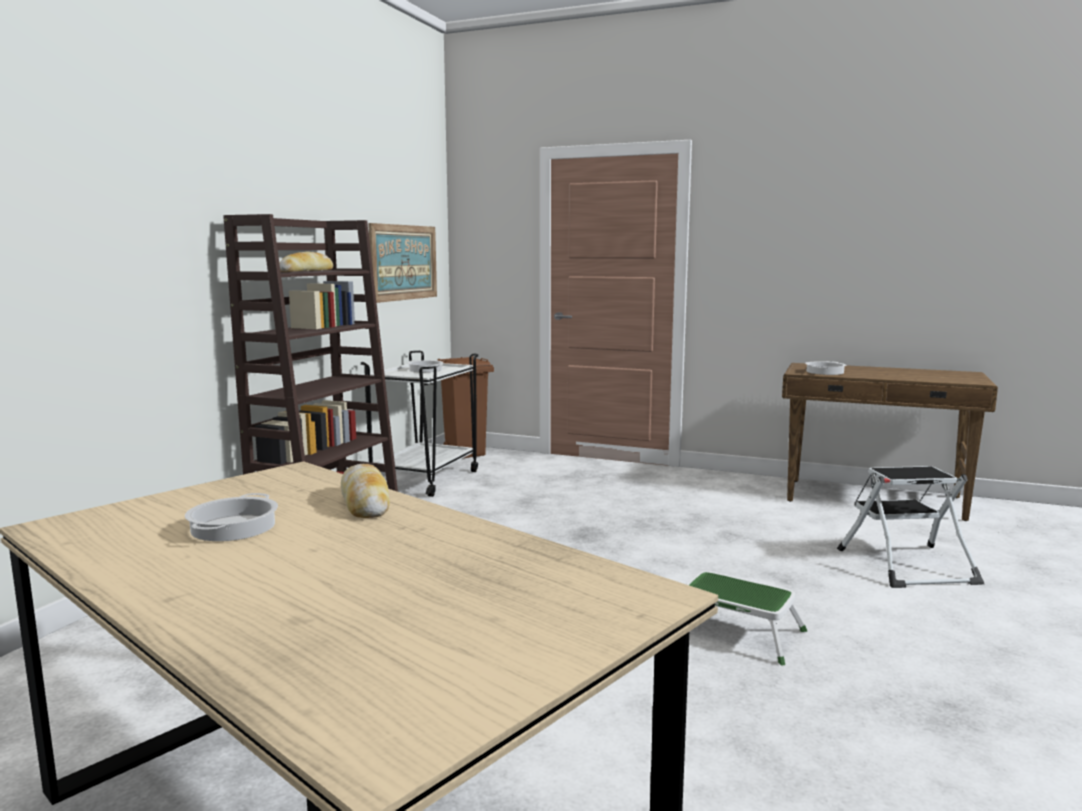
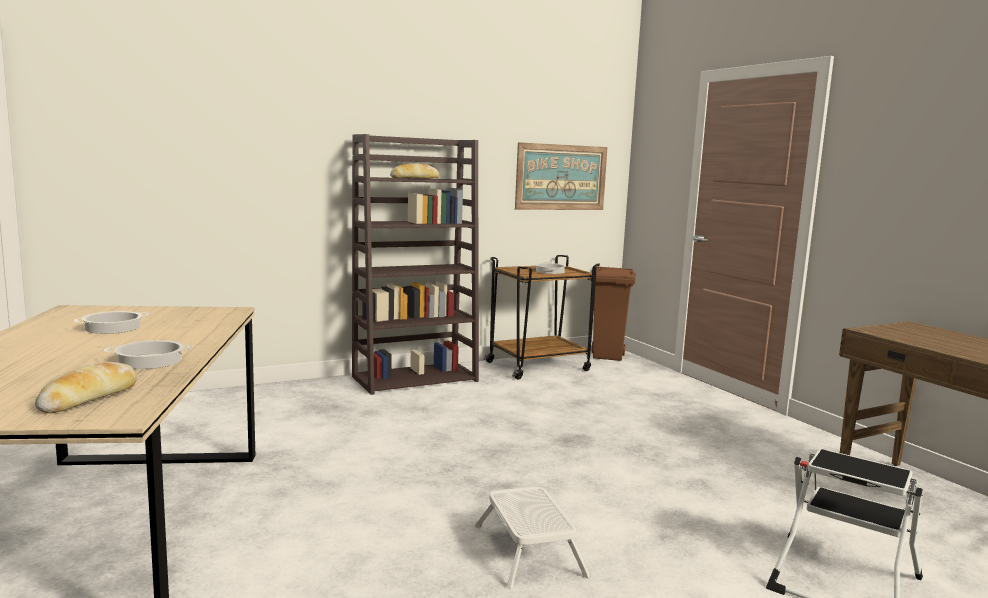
camera: 40 degrees right, 0 degrees up
bread [341,464,390,518] -> bread moved to [35,362,137,413]
white cart [361,351,478,497] -> brown cart [484,255,600,380]
green step ladder [686,571,807,666] -> white step ladder [474,487,590,589]
cooking pot [805,361,846,375] -> cooking pot moved to [104,340,193,369]

